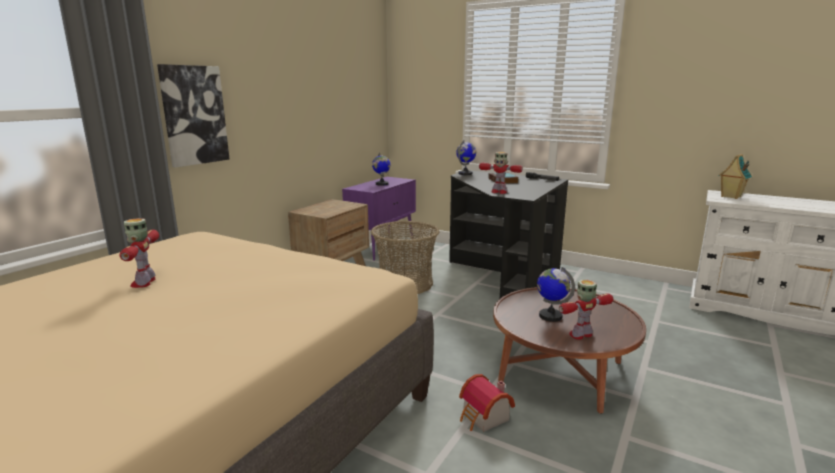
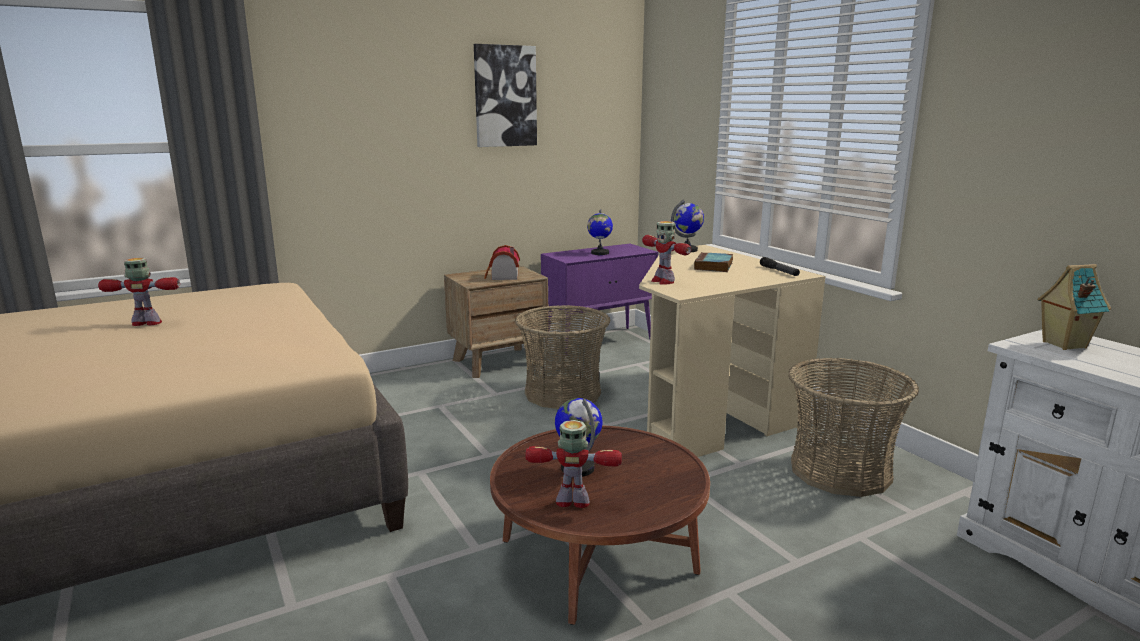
camera: 30 degrees right, 0 degrees up
toy robot [120,218,159,288] -> toy robot turned 60 degrees clockwise [98,258,180,326]
picture [157,64,229,168] -> picture moved to [474,44,537,147]
black desk [449,170,568,298] -> beige desk [639,245,825,457]
toy house [459,374,515,432] -> toy house moved to [484,245,520,280]
none -> basket [788,357,919,497]

